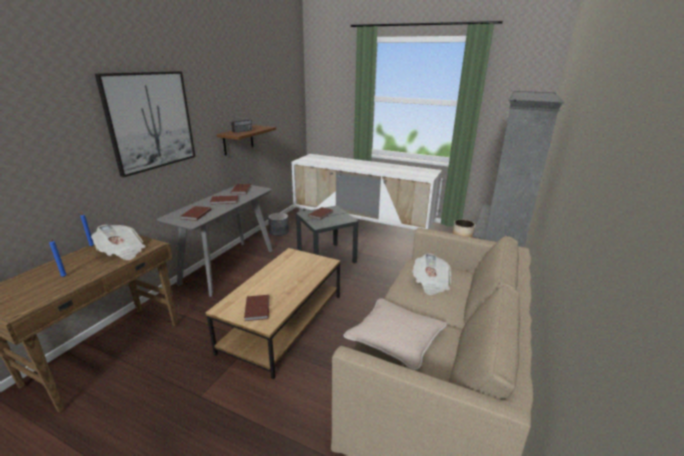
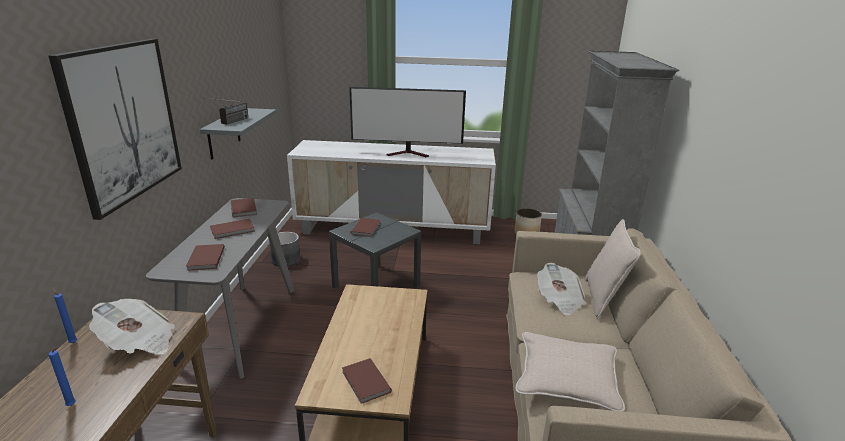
camera: 20 degrees left, 0 degrees up
brown shelf [216,125,276,155] -> grey shelf [200,108,277,159]
none -> television [349,87,466,157]
none -> beige pillow [585,219,641,319]

